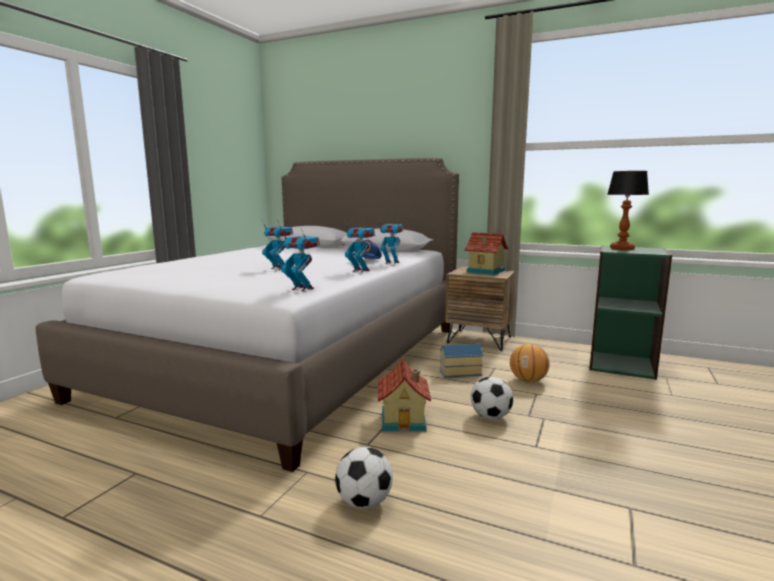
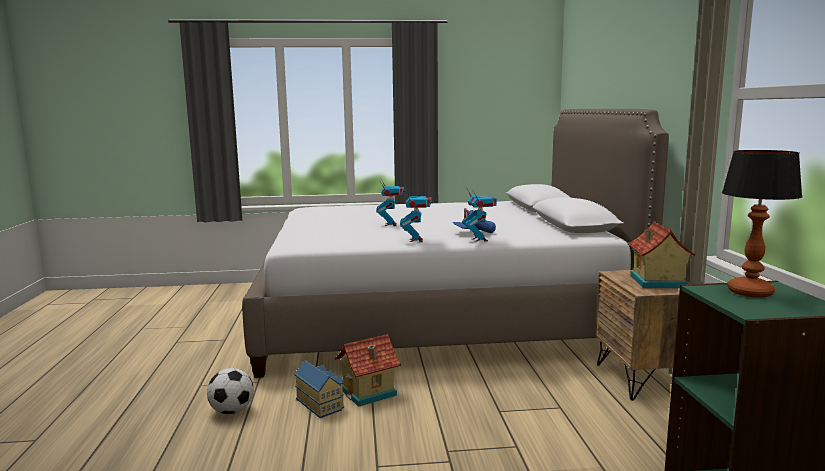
camera: 60 degrees right, 0 degrees up
toy robot [281,228,320,291] -> none
toy house [440,343,483,378] -> toy house moved to [294,360,344,418]
football [471,377,513,419] -> none
basketball [510,344,550,382] -> none

